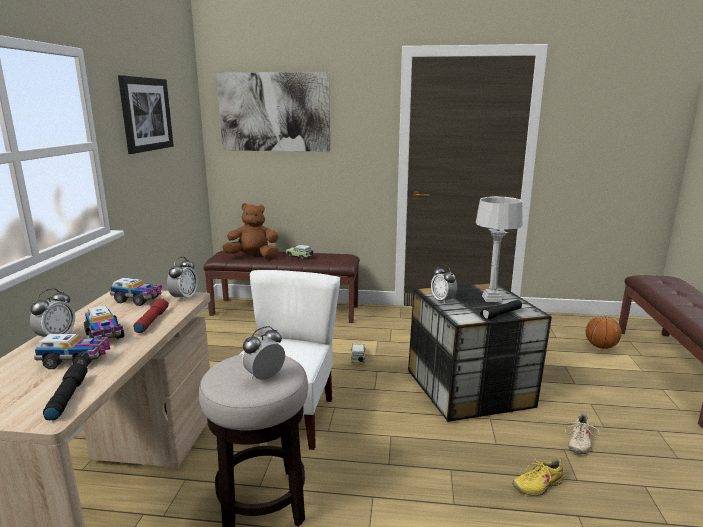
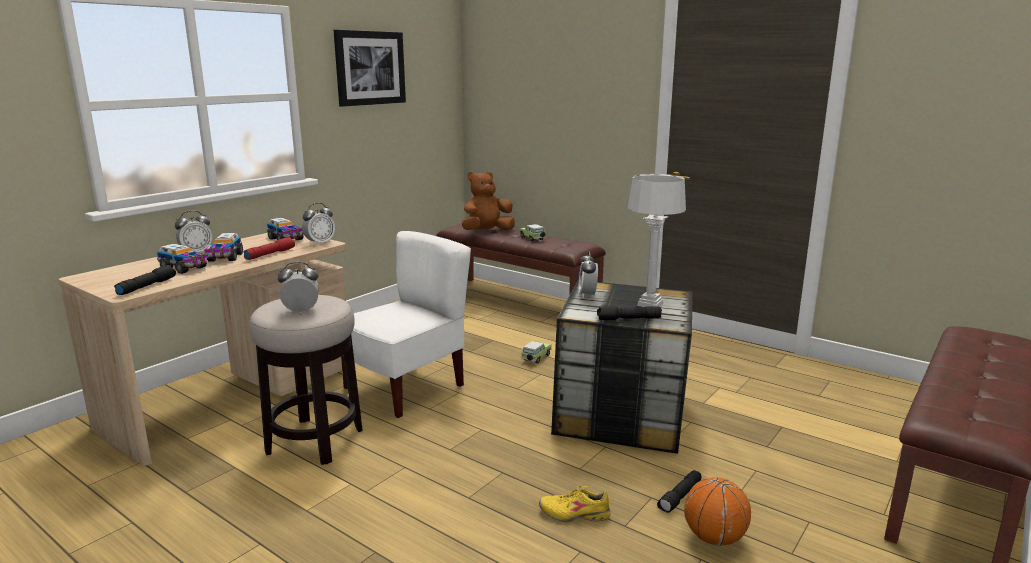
camera: 30 degrees right, 0 degrees up
picture [217,72,330,152] -> none
brown plush toy [222,203,279,258] -> brown plush toy turned 60 degrees counterclockwise [462,172,515,230]
beige shoe [564,413,600,454] -> black flashlight [657,470,701,513]
basketball [585,316,622,349] -> basketball moved to [684,477,751,546]

